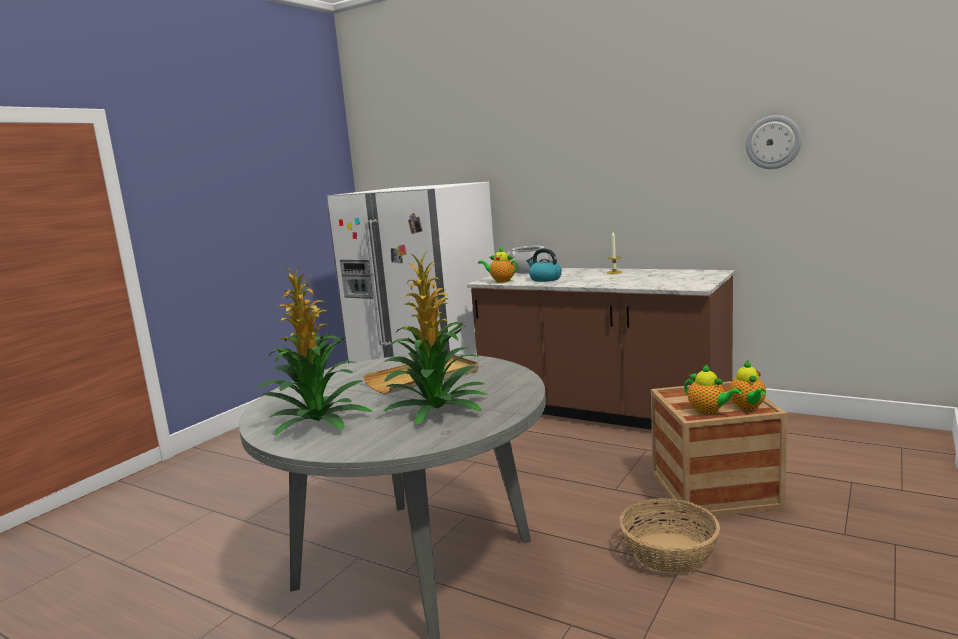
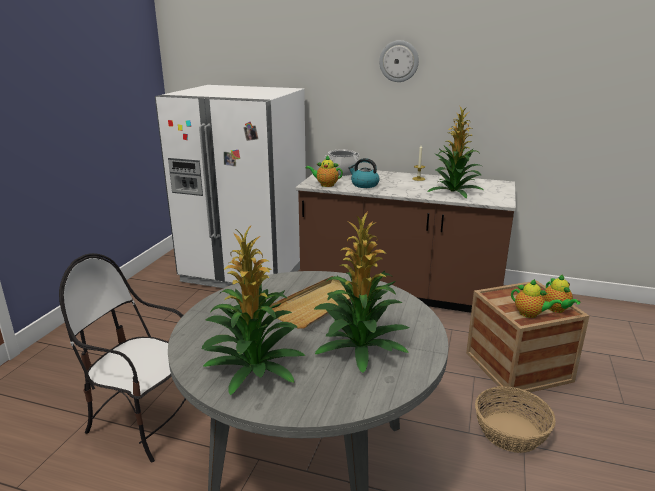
camera: 15 degrees left, 10 degrees up
wall clock [745,115,802,169] -> wall clock moved to [379,40,419,82]
none -> chair [59,253,186,462]
none -> potted plant [427,107,484,198]

